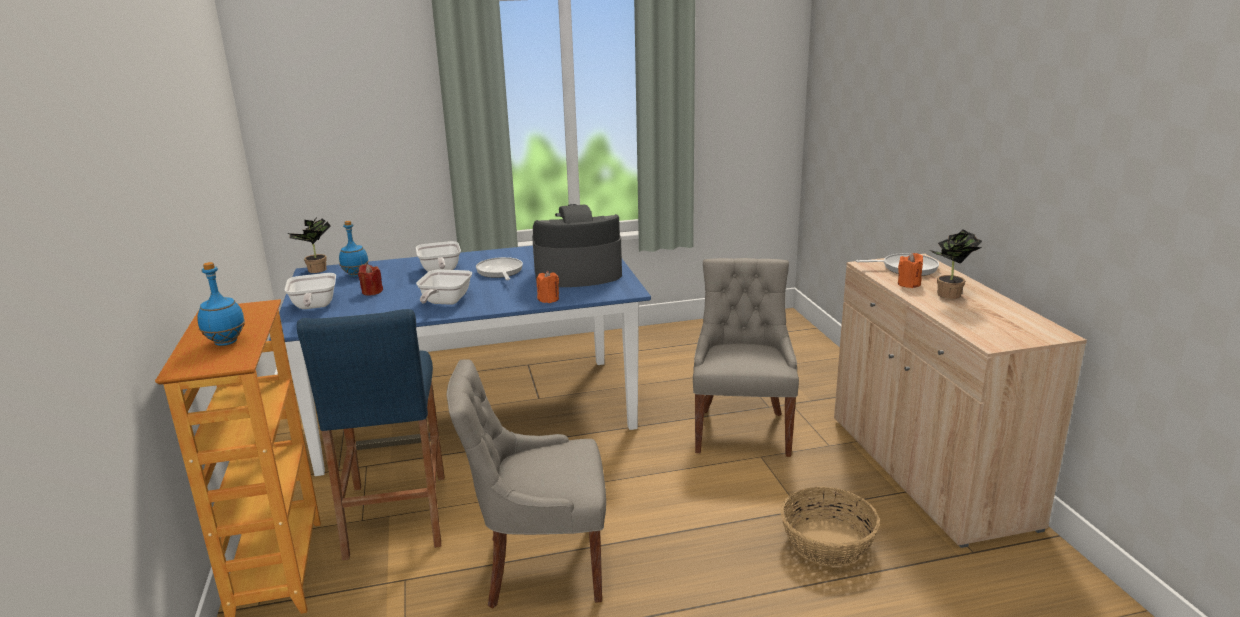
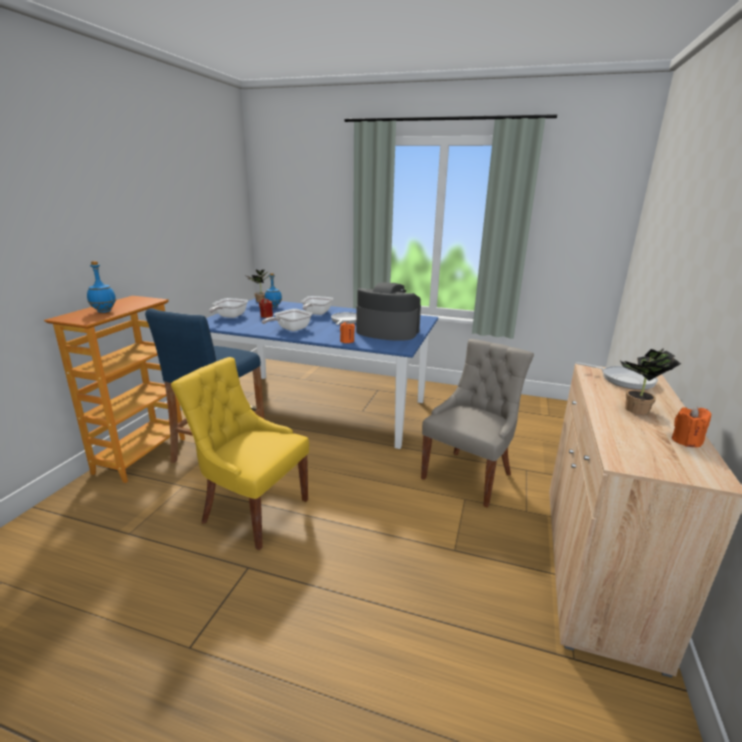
camera: 30 degrees right, 0 degrees up
grey chair [446,359,606,608] -> yellow chair [171,357,309,550]
basket [780,487,880,566] -> none
orange candle [898,253,923,288] -> orange candle moved to [672,407,711,447]

